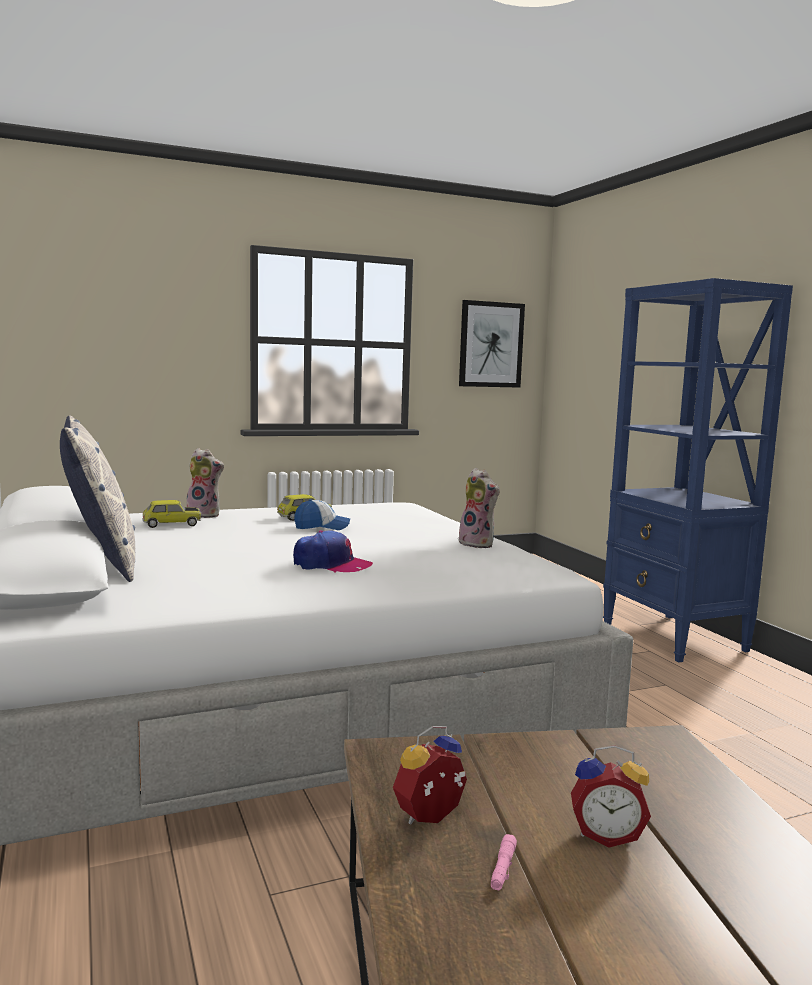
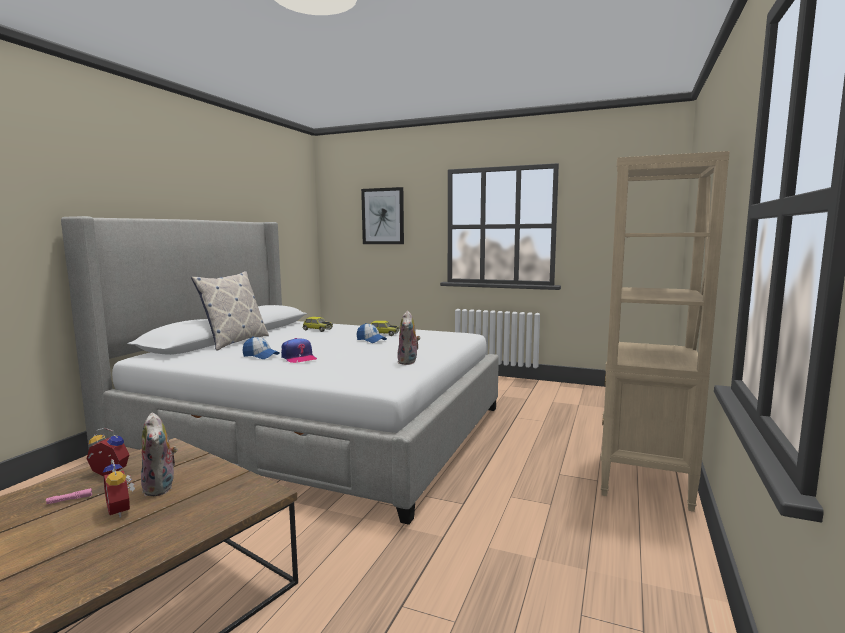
camera: 45 degrees right, 0 degrees up
plush toy [186,448,224,518] -> plush toy moved to [141,412,178,496]
picture [459,300,525,388] -> picture moved to [361,187,404,244]
blue bookcase [603,278,793,662] -> beige bookcase [600,151,730,512]
none -> cap [242,337,280,359]

